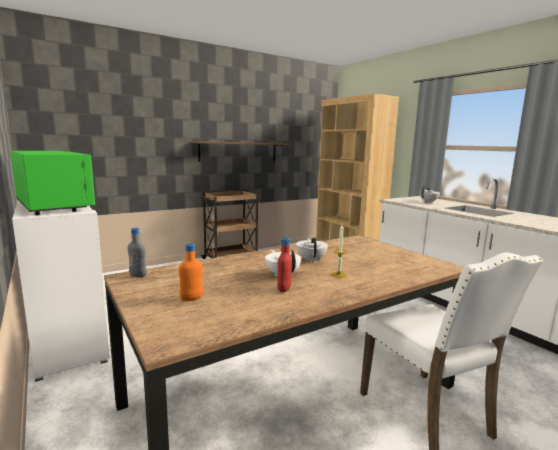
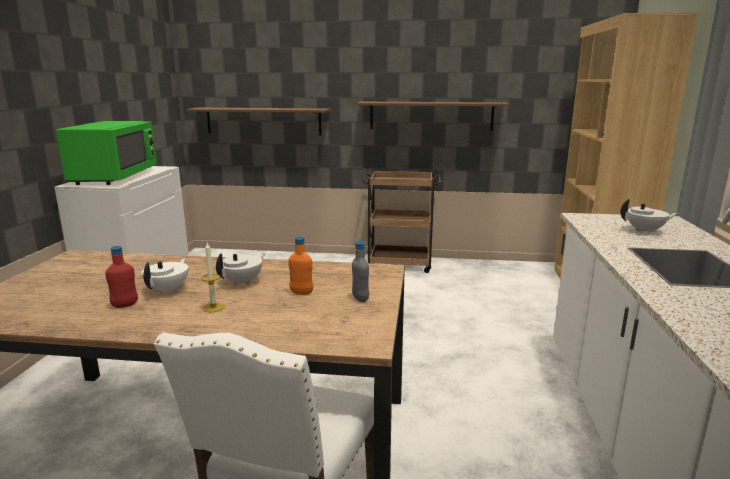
camera: 40 degrees right, 5 degrees up
grey bottle [128,228,147,278] -> grey bottle moved to [352,241,369,302]
orange bottle [179,243,203,301] -> orange bottle moved to [288,236,313,295]
none -> brown shelf [186,108,331,135]

